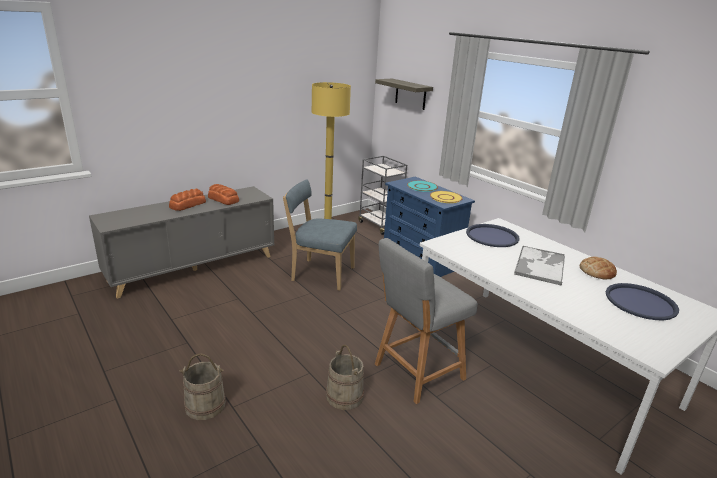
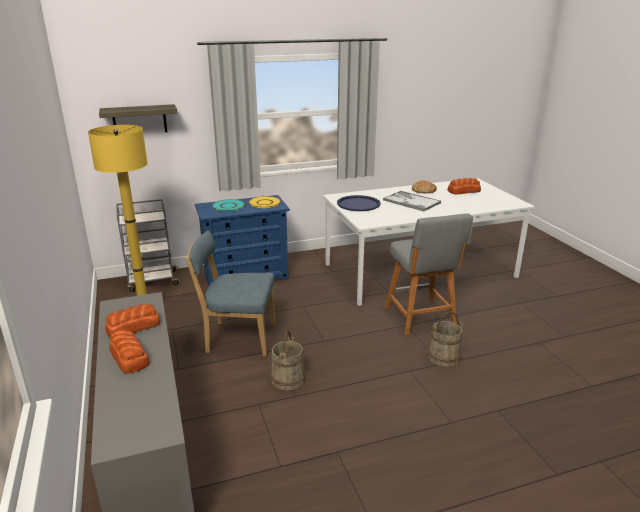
camera: 70 degrees left, 0 degrees up
beige bucket [180,353,226,420] -> beige bucket moved to [271,331,305,390]
blue chair [283,180,357,291] -> blue chair turned 60 degrees clockwise [186,231,275,356]
blue tray [606,283,679,320] -> bread [447,178,481,194]

